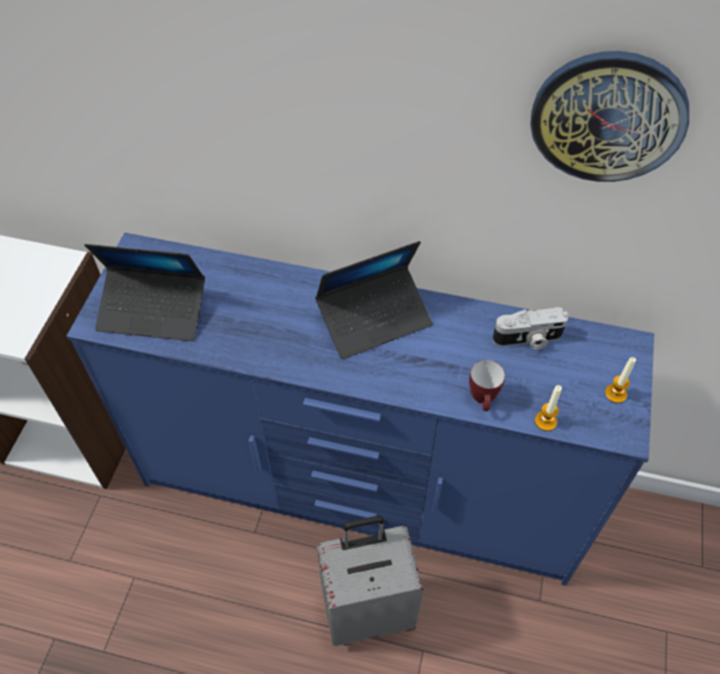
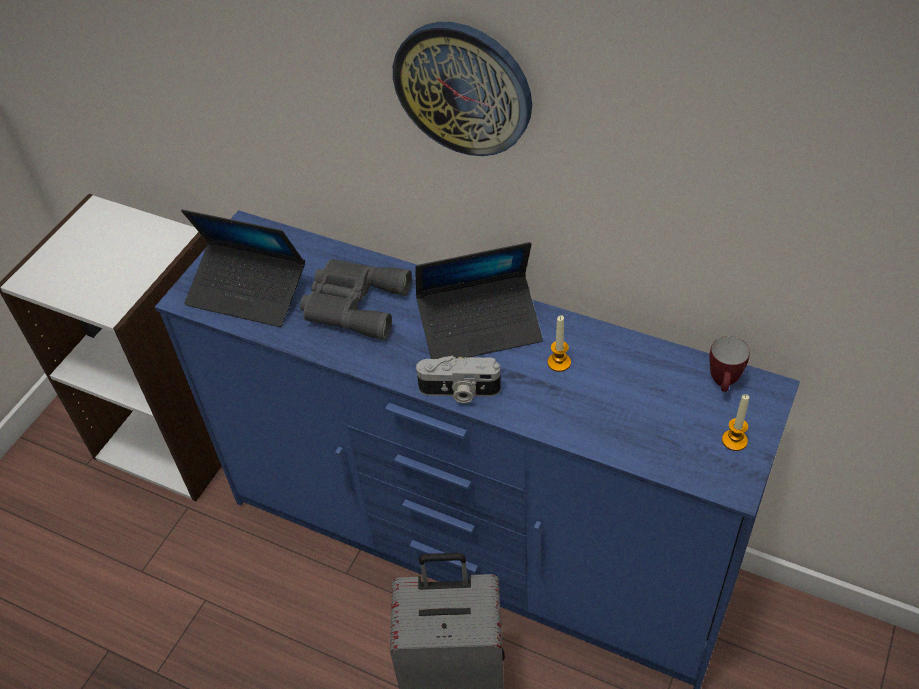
camera: 15 degrees right, 5 degrees down
mug [469,360,505,411] -> mug moved to [709,336,750,392]
camera [493,307,568,349] -> camera moved to [416,355,501,403]
wall clock [530,51,689,182] -> wall clock moved to [393,22,532,156]
candle [535,385,562,431] -> candle moved to [548,315,571,372]
none -> grey binoculars [300,259,412,340]

